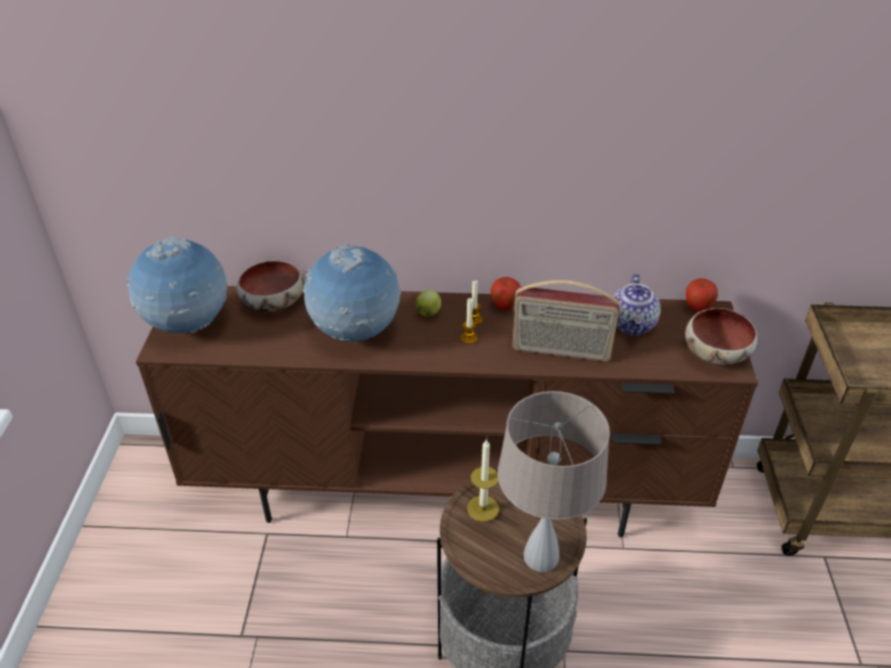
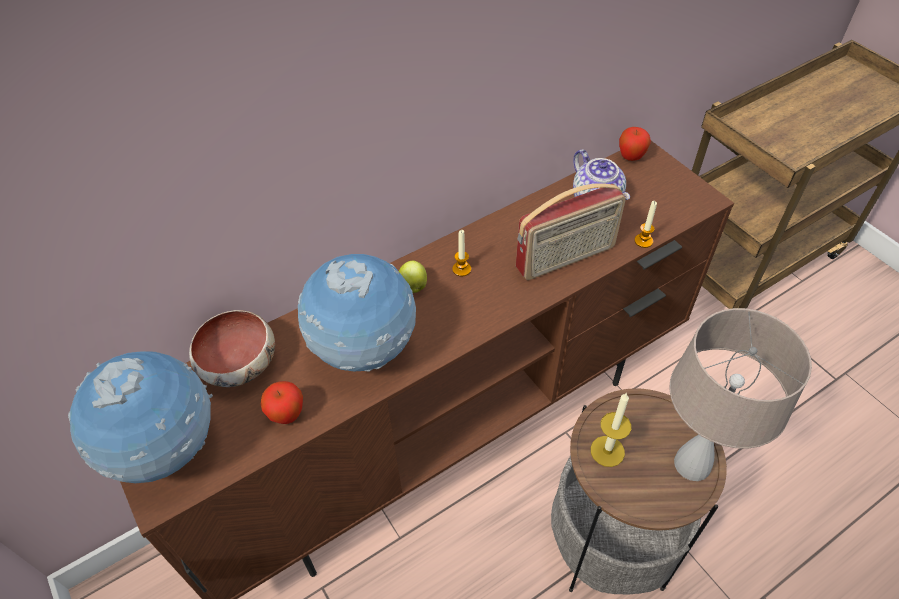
camera: 35 degrees left, 10 degrees up
candle [460,298,478,344] -> candle moved to [634,201,657,248]
apple [490,277,521,310] -> apple moved to [261,381,303,424]
bowl [685,308,758,365] -> none

